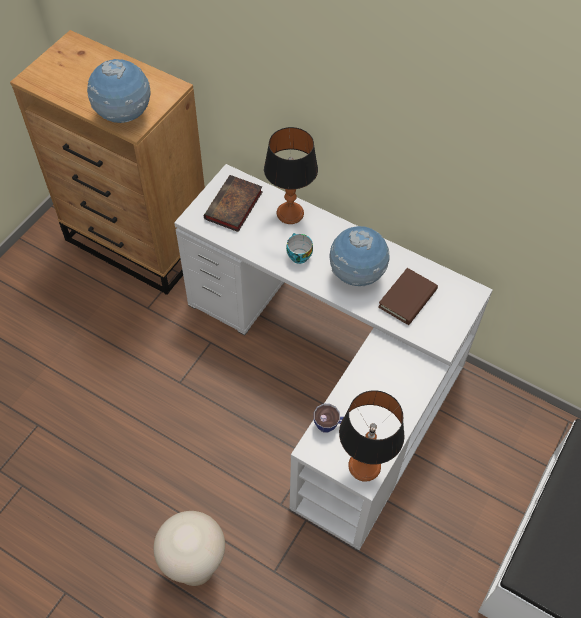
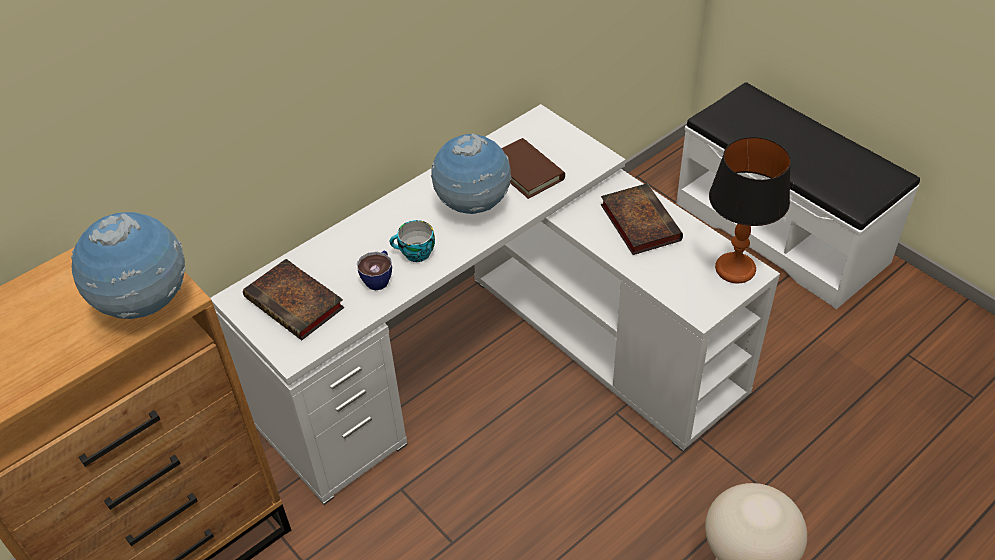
camera: 70 degrees left, 10 degrees down
table lamp [264,127,318,224] -> none
cup [314,404,344,433] -> cup moved to [357,251,392,290]
none -> book [601,183,683,255]

